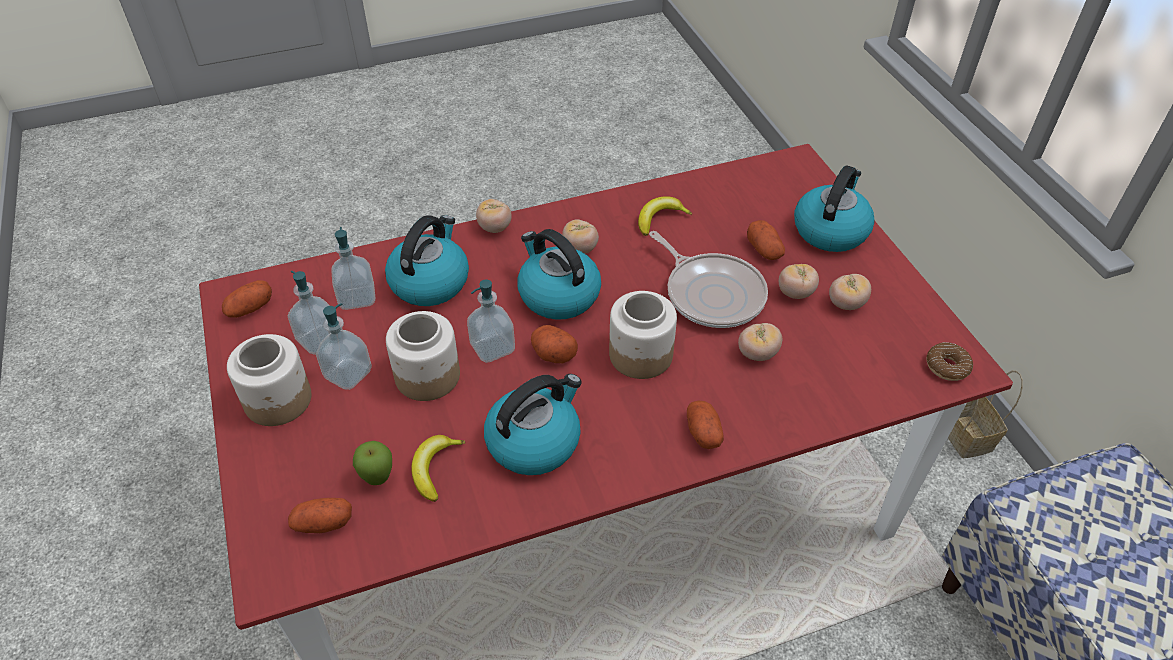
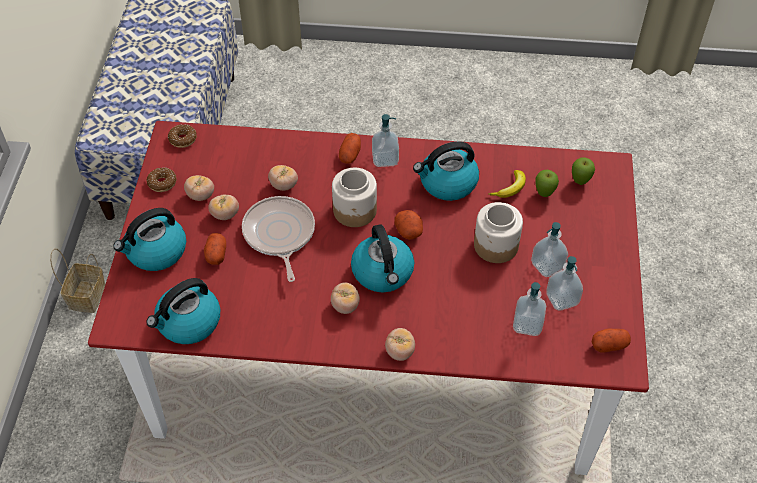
camera: 155 degrees left, 5 degrees up
jar [227,334,311,426] -> none
potato [288,498,352,533] -> apple [572,158,595,185]
kettle [385,215,469,306] -> kettle moved to [146,278,220,344]
soap dispenser [467,279,515,363] -> soap dispenser moved to [372,114,399,167]
banana [638,196,692,236] -> none
none -> donut [146,168,177,192]

